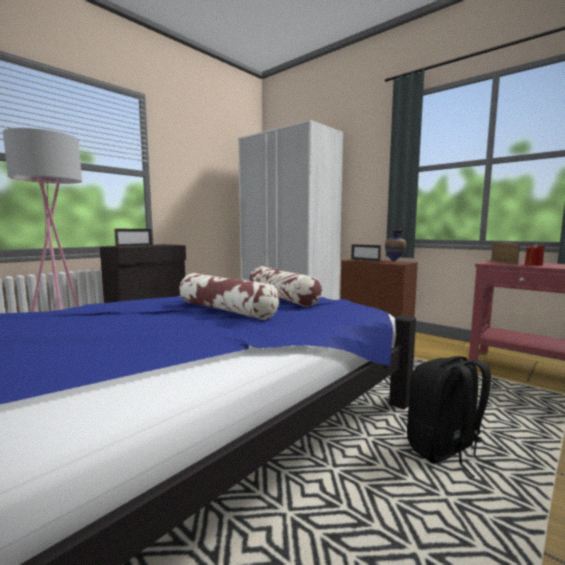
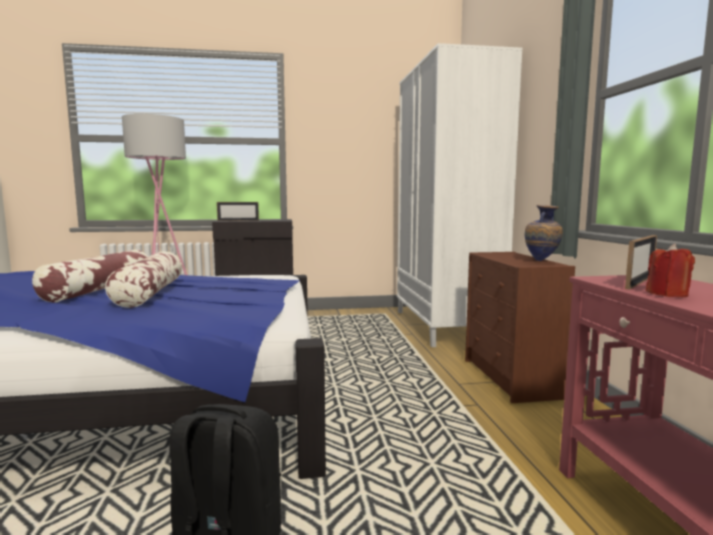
camera: 40 degrees right, 0 degrees up
pillow [249,266,322,307] -> pillow moved to [32,250,148,303]
picture frame [351,244,381,262] -> none

